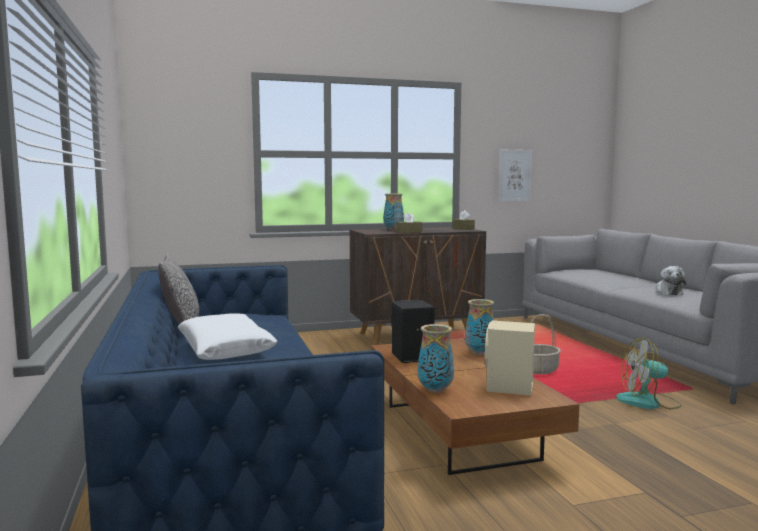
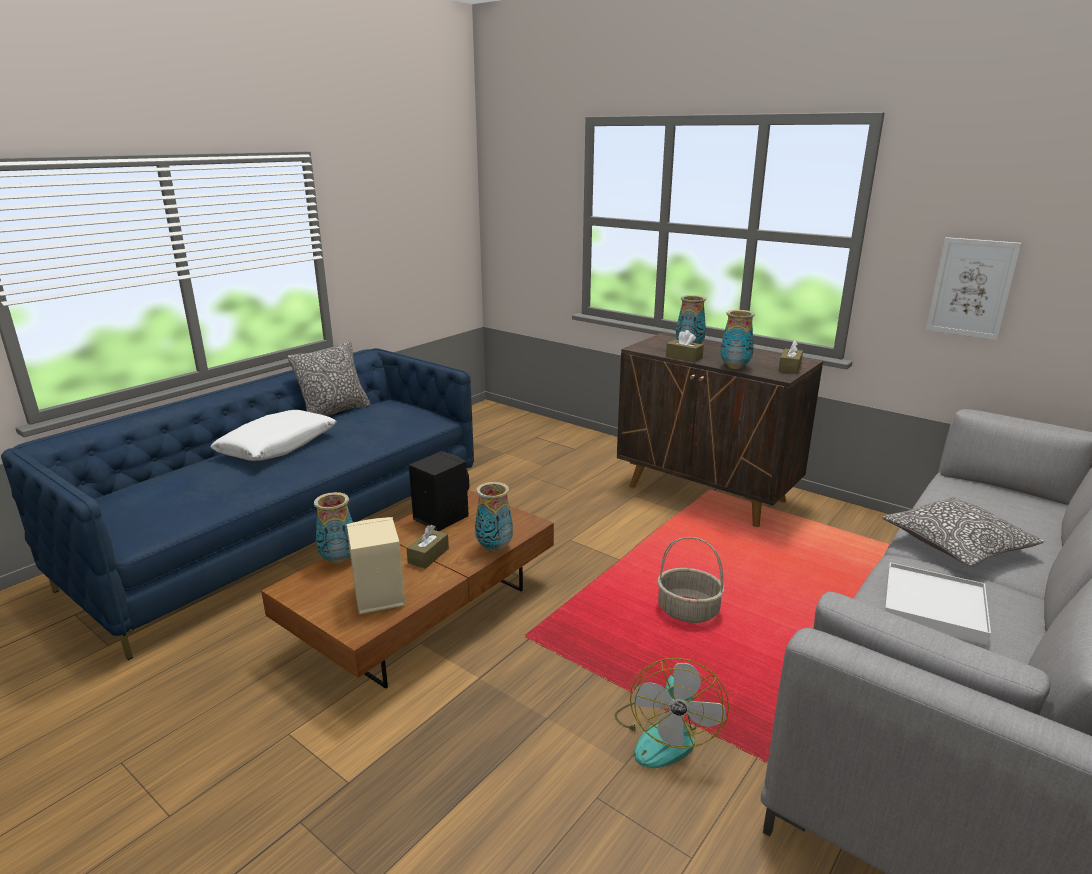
camera: 55 degrees right, 15 degrees up
fan [616,338,682,410] -> fan turned 135 degrees counterclockwise [615,658,729,768]
plush toy [655,266,686,295] -> white tray [884,562,991,645]
none -> brown tissue box [406,525,449,569]
none -> vase [720,310,755,369]
none -> pillow [882,497,1044,566]

